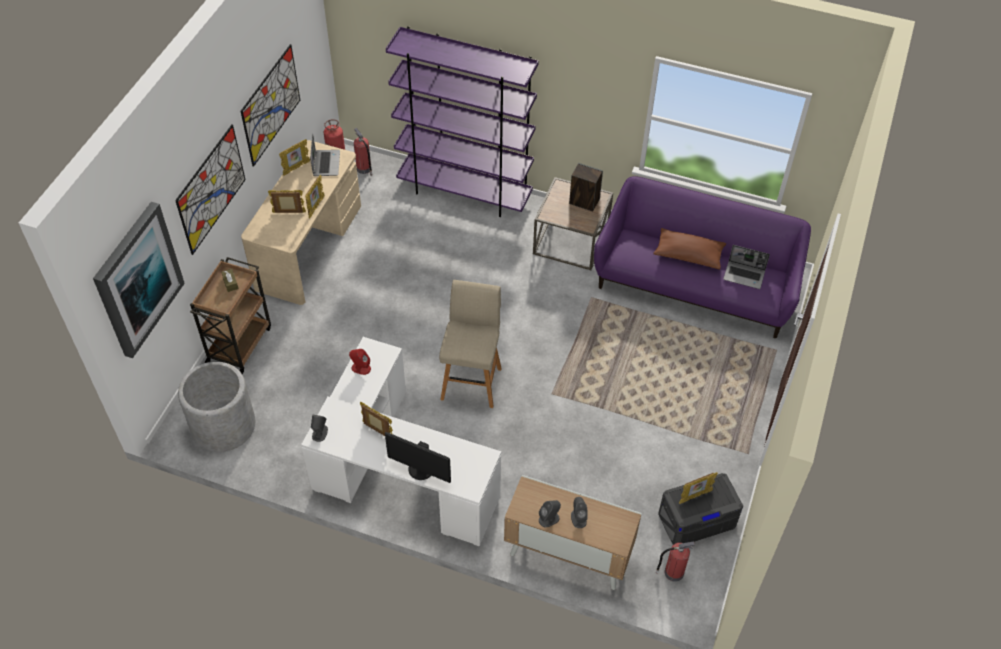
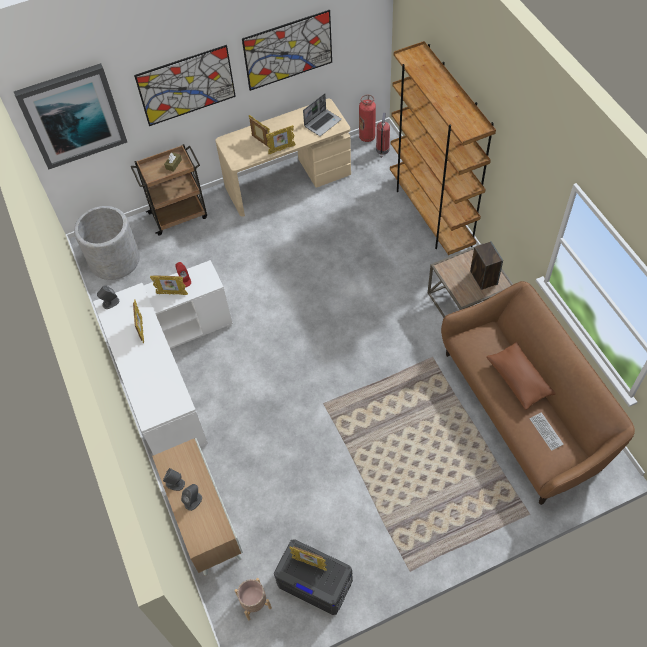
camera: 50 degrees right, 5 degrees up
picture frame [279,139,310,176] -> picture frame moved to [150,275,188,295]
monitor [385,432,451,483] -> none
purple bookcase [386,26,539,217] -> brown bookcase [390,41,496,255]
beige stool [439,280,502,408] -> none
purple sofa [594,176,811,338] -> brown sofa [441,281,635,505]
fire extinguisher [655,542,695,582] -> beige planter [235,578,272,620]
laptop [723,245,770,289] -> keyboard [530,412,564,451]

